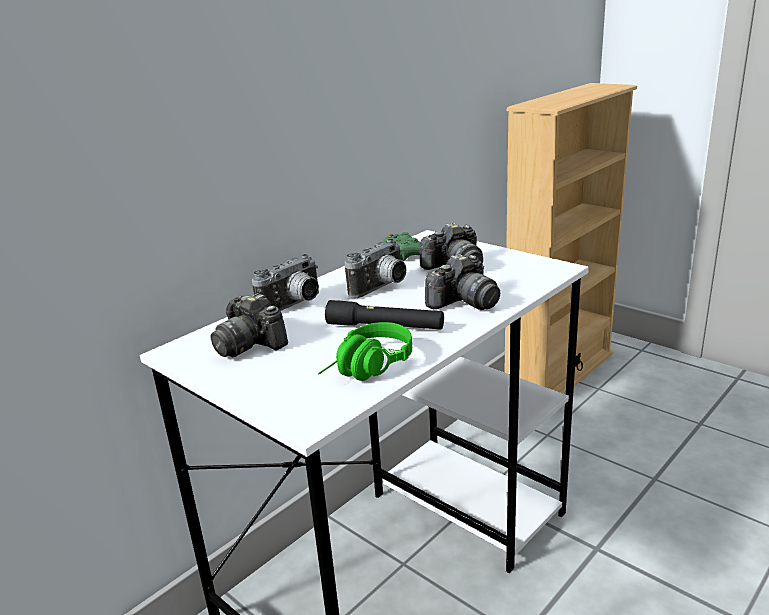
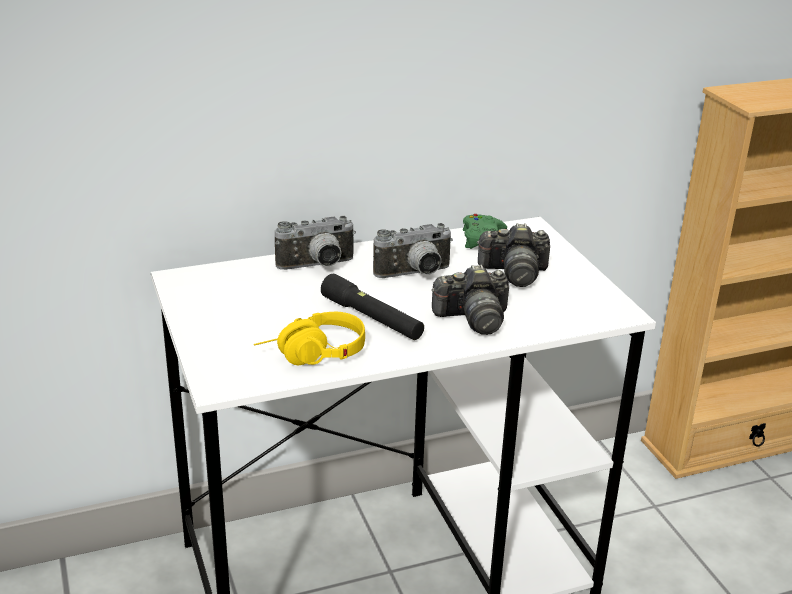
camera: 25 degrees right, 5 degrees up
camera [210,293,288,357] -> none
green headphones [318,322,412,381] -> yellow headphones [254,312,365,365]

